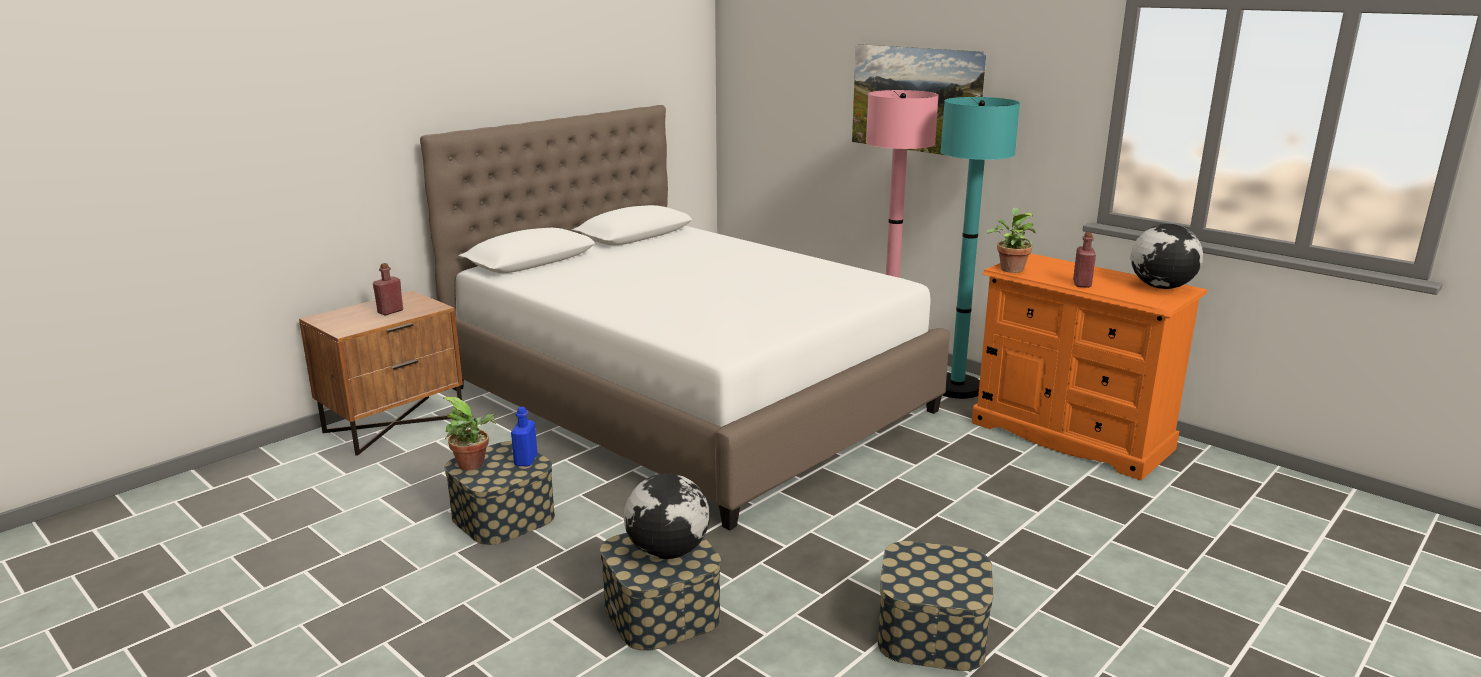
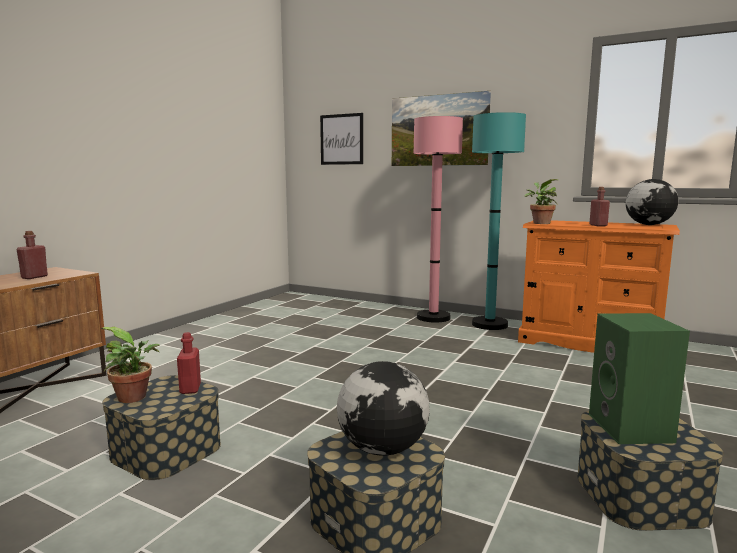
camera: 15 degrees left, 10 degrees down
white bed [420,105,950,530] -> none
blue bottle [511,407,538,466] -> red bottle [177,332,201,394]
none -> picture [320,113,363,165]
none -> green speaker [589,313,690,444]

